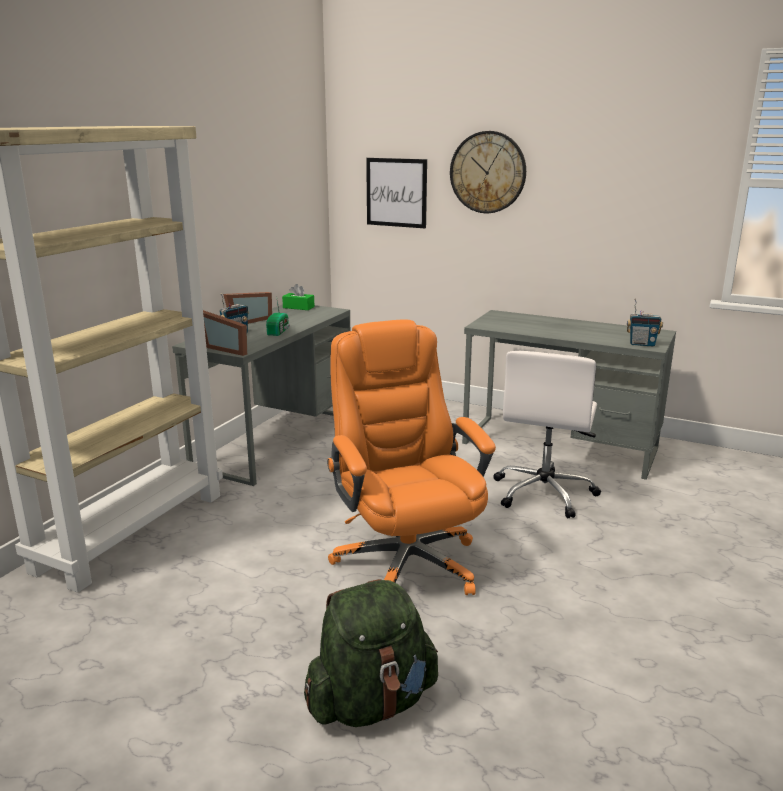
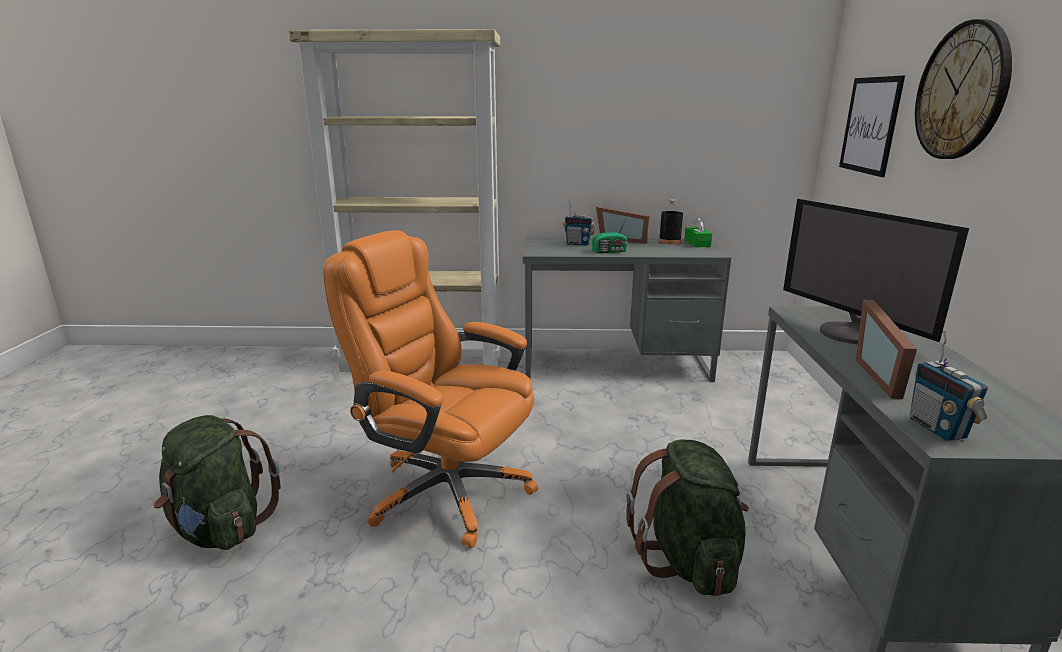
camera: 65 degrees right, 0 degrees up
picture frame [203,310,247,356] -> picture frame moved to [856,300,917,399]
orange office chair [327,320,496,595] -> orange office chair turned 105 degrees counterclockwise [323,230,539,548]
white office chair [493,351,601,518] -> green backpack [627,440,749,596]
none -> black bottle [659,199,683,245]
none -> monitor [783,199,969,344]

